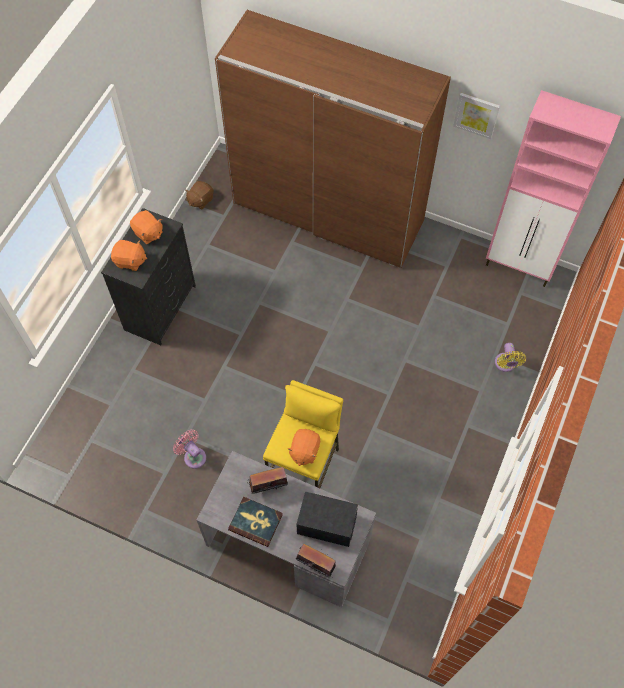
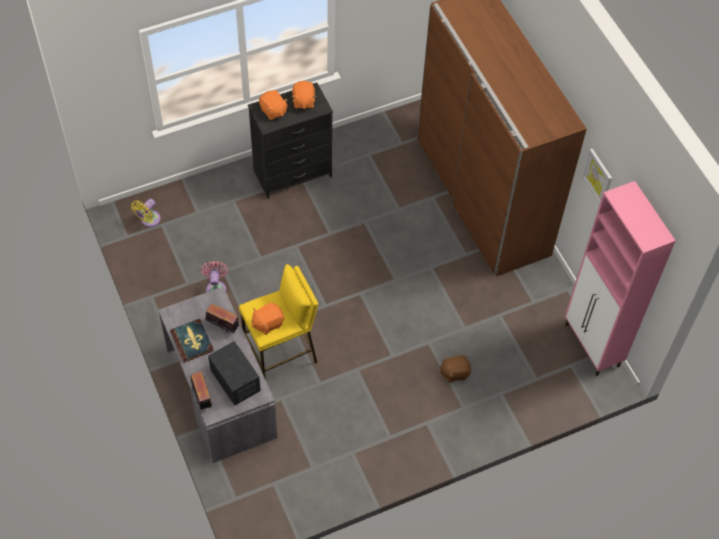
camera: 40 degrees right, 5 degrees down
brown plush toy [185,181,214,210] -> brown plush toy moved to [439,355,471,383]
yellow fan [495,343,526,372] -> yellow fan moved to [131,199,161,227]

